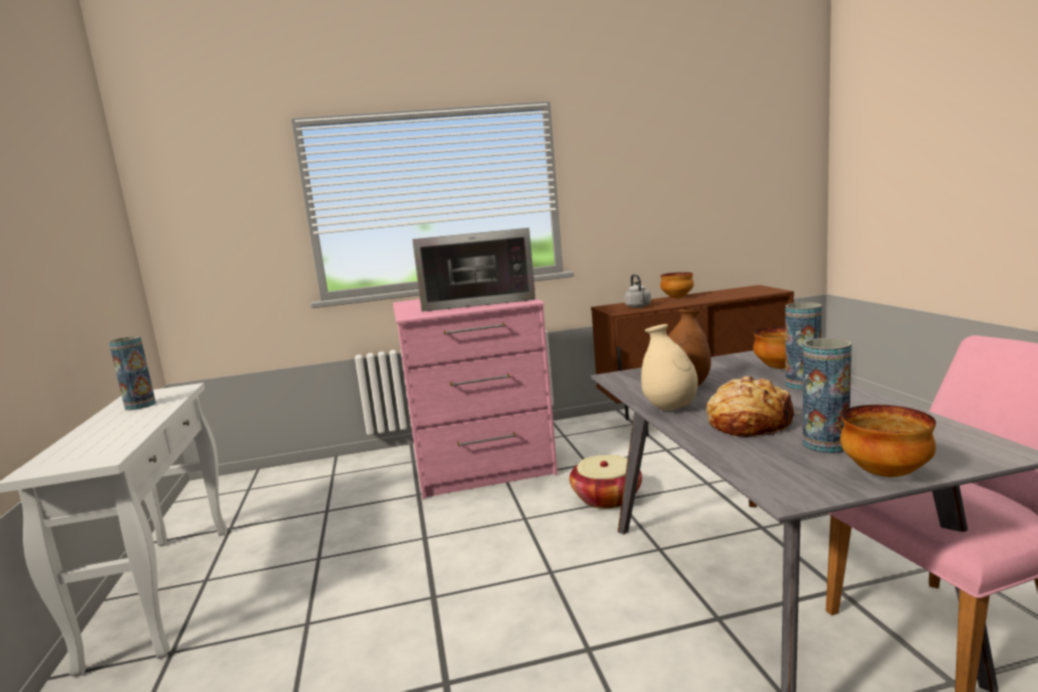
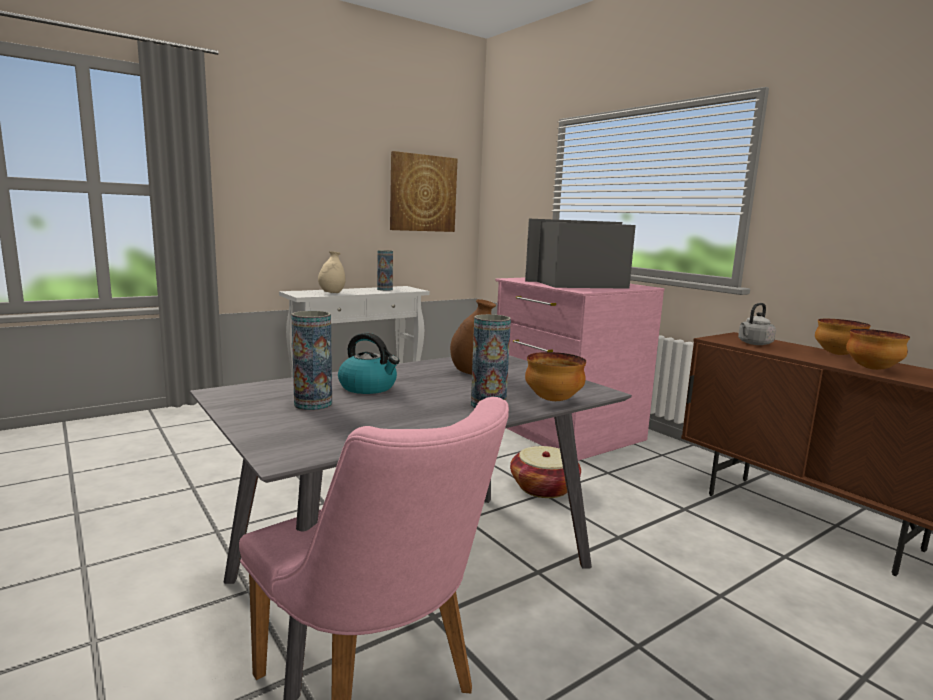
camera: 65 degrees right, 0 degrees up
microwave [412,228,536,312] -> microwave turned 105 degrees clockwise [525,219,636,289]
beige vase [641,324,698,410] -> beige vase moved to [318,251,345,293]
bread [706,376,802,437] -> kettle [338,333,399,394]
bowl [840,405,936,477] -> bowl moved to [846,329,910,370]
none -> picture [390,151,458,232]

